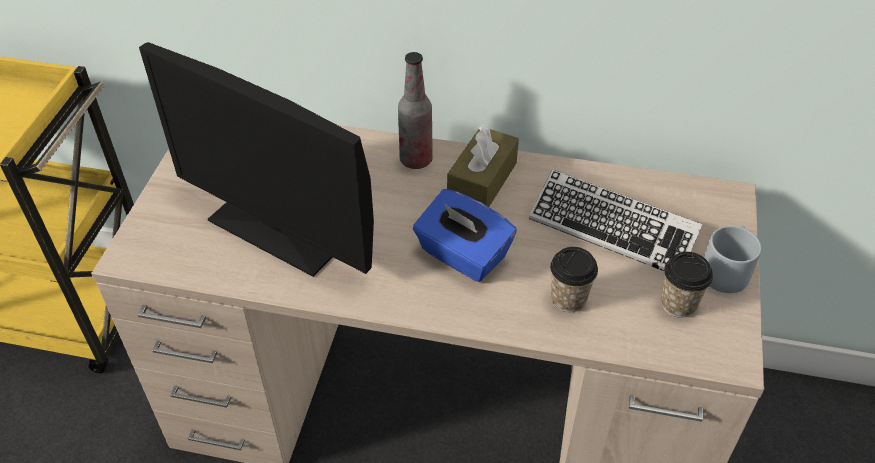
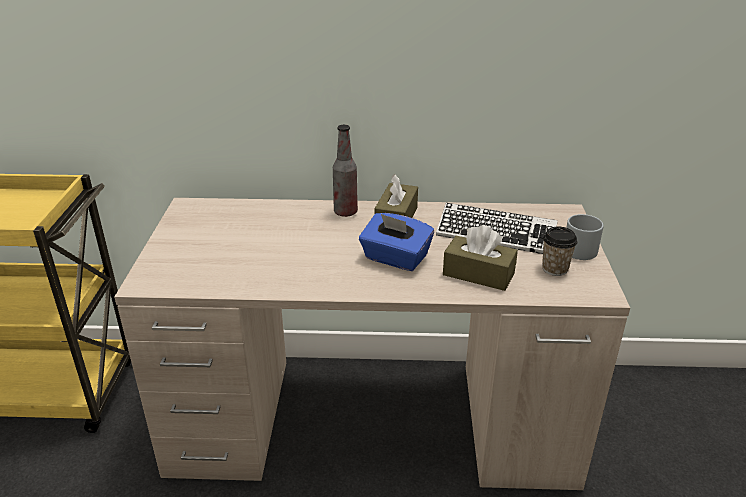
camera: 10 degrees left, 15 degrees down
monitor [139,42,374,277] -> none
cup [550,247,598,312] -> brown tissue box [443,225,518,291]

